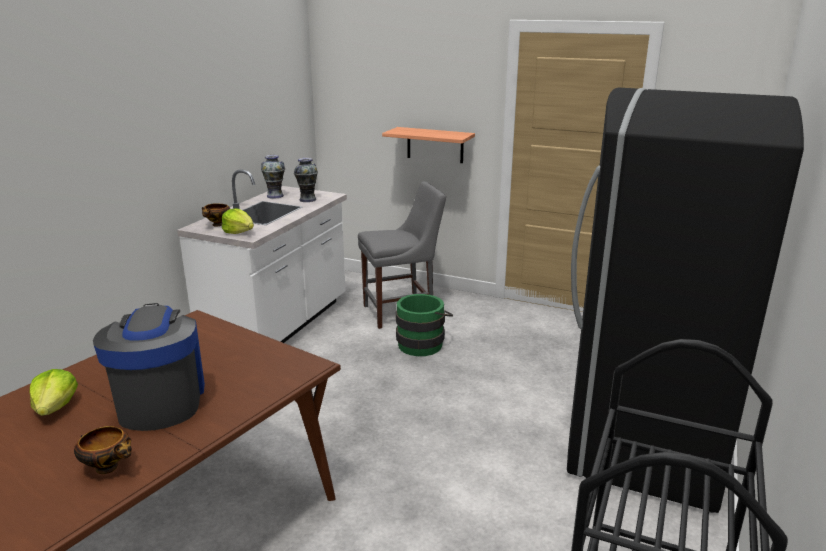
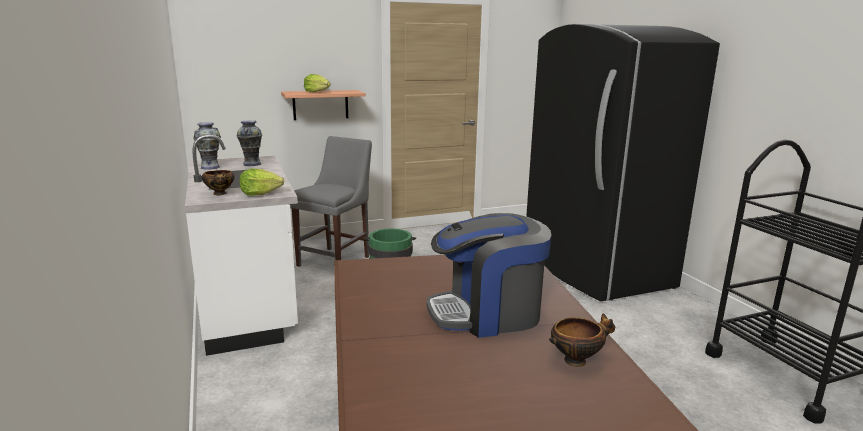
camera: 45 degrees left, 5 degrees down
lettuce [30,369,78,416] -> lettuce moved to [304,74,331,92]
coffee machine [93,303,205,431] -> coffee machine turned 45 degrees counterclockwise [427,213,551,338]

